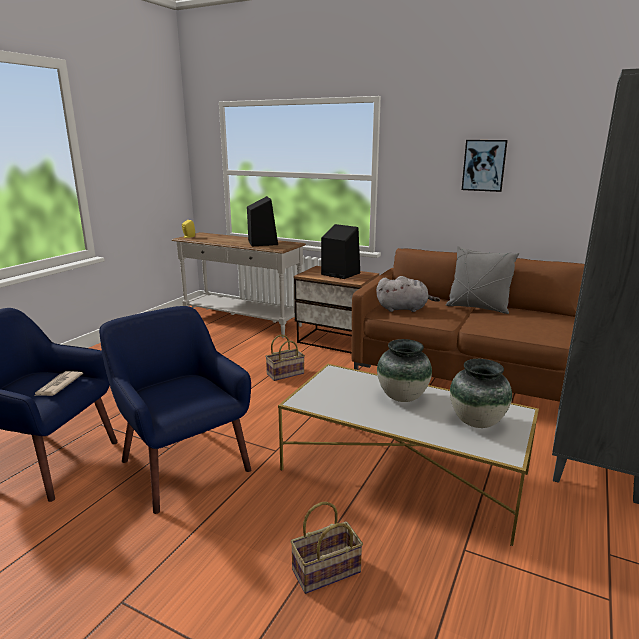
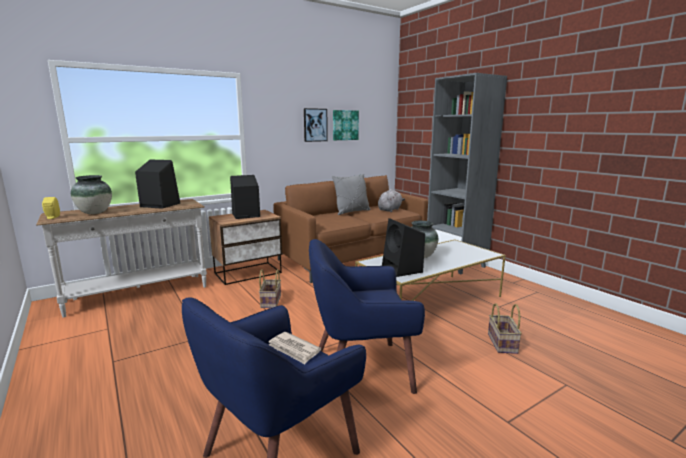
camera: 60 degrees left, 5 degrees down
grey plush toy [376,276,440,312] -> grey plush toy moved to [378,189,405,212]
vase [450,359,512,428] -> vase moved to [71,175,112,214]
none -> picture [333,110,359,140]
none -> black speaker [382,218,425,277]

